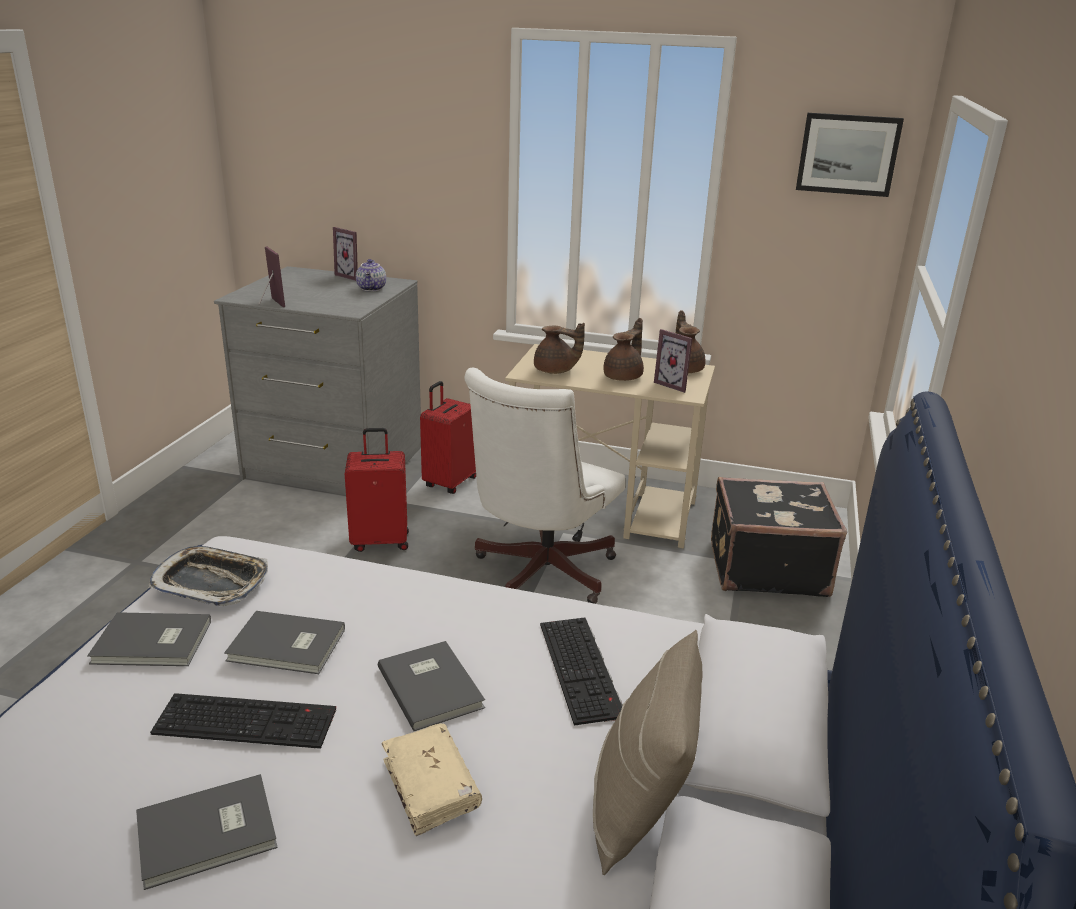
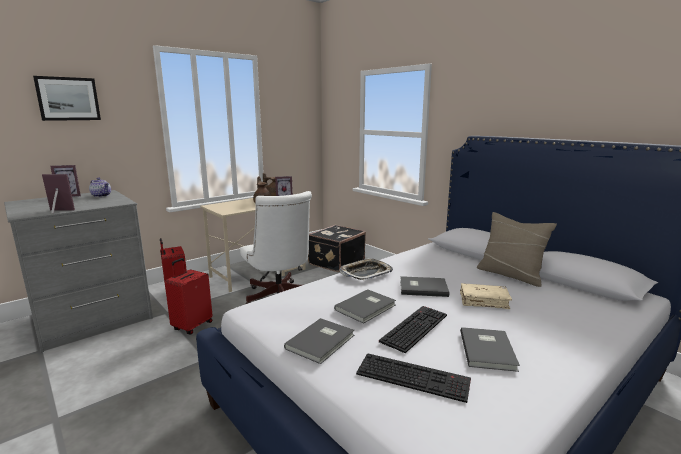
camera: 55 degrees left, 10 degrees down
tray [148,546,268,606] -> tray moved to [339,258,393,280]
brown teapot [534,323,585,374] -> none
keyboard [540,617,623,726] -> keyboard moved to [356,353,471,403]
picture [796,113,904,197] -> picture moved to [33,76,101,121]

